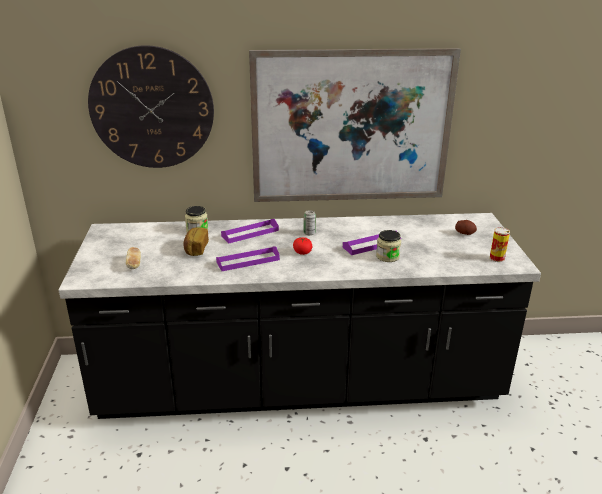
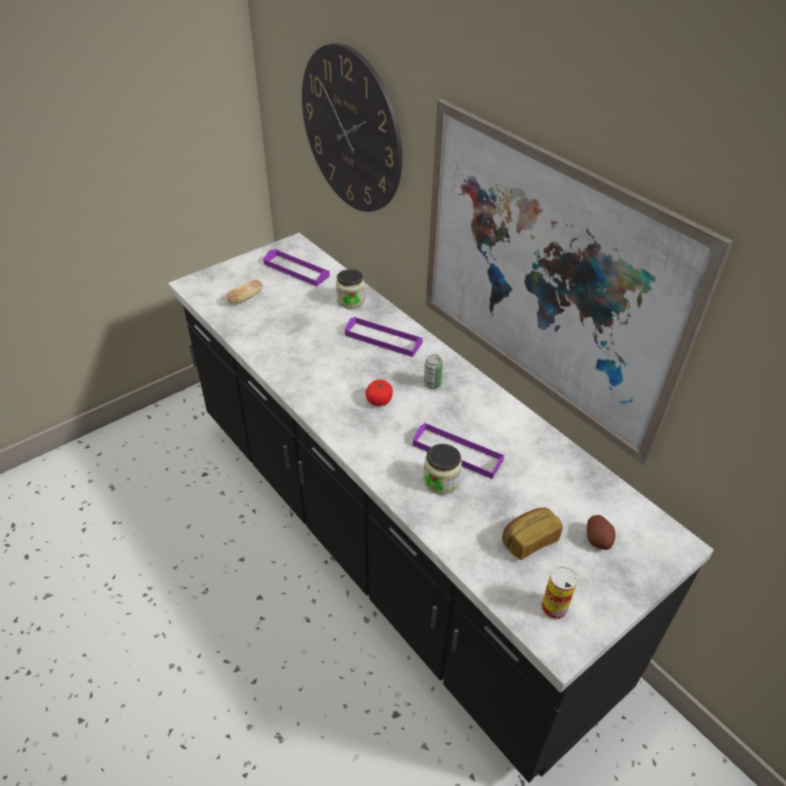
camera: 55 degrees right, 15 degrees up
bread [183,227,209,256] -> bread moved to [502,508,563,560]
purple tray [216,246,280,271] -> purple tray moved to [264,249,330,286]

